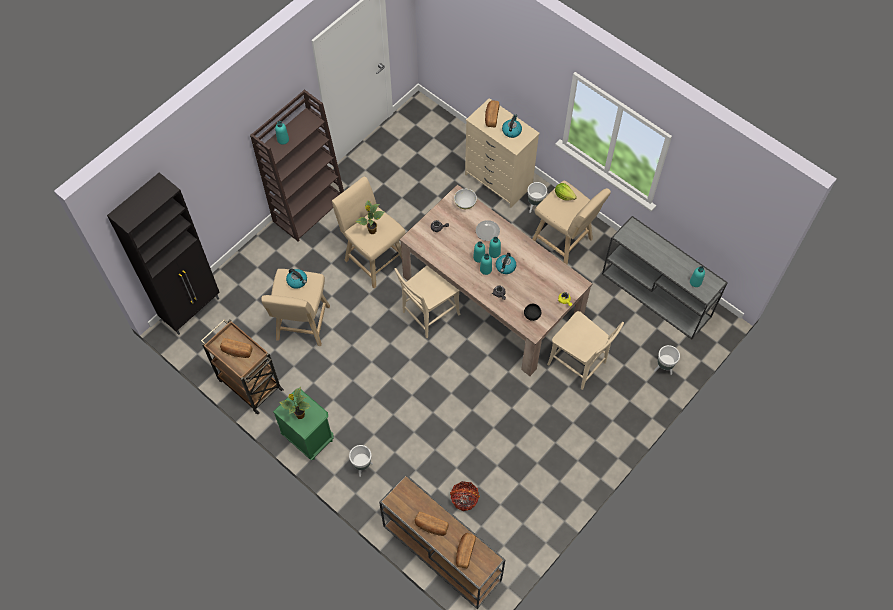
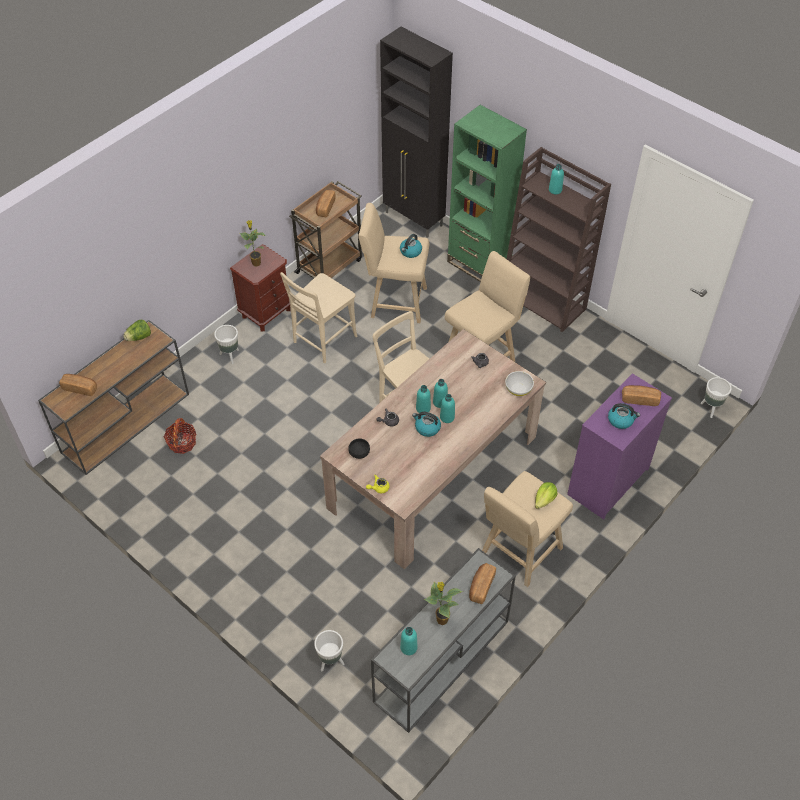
camera: 90 degrees right, 10 degrees down
green nightstand [273,390,334,461] -> brown nightstand [230,244,291,331]
potted plant [355,200,384,234] -> potted plant moved to [424,582,463,625]
bread [415,512,449,536] -> bread moved to [469,563,496,604]
beige dresser [465,98,540,208] -> purple dresser [567,373,672,520]
plate [476,220,500,241] -> none
white planter [528,182,547,213] -> white planter moved to [700,377,732,418]
beige chair [547,311,624,390] -> beige chair moved to [280,272,357,363]
none -> lettuce [123,320,151,341]
none -> green bookcase [447,105,527,282]

